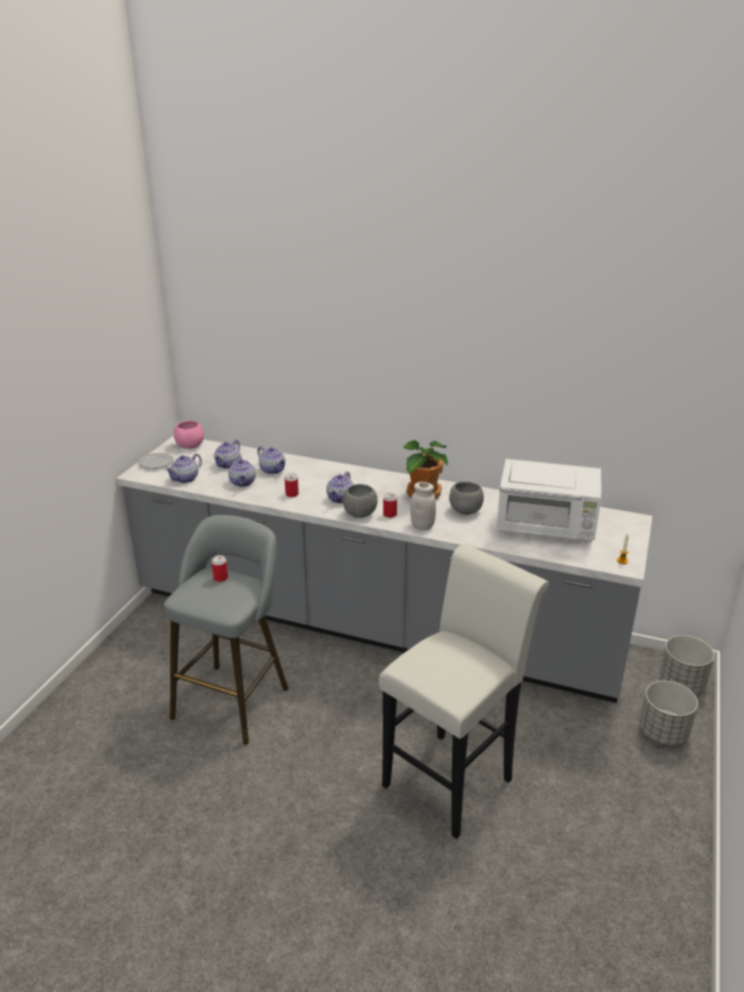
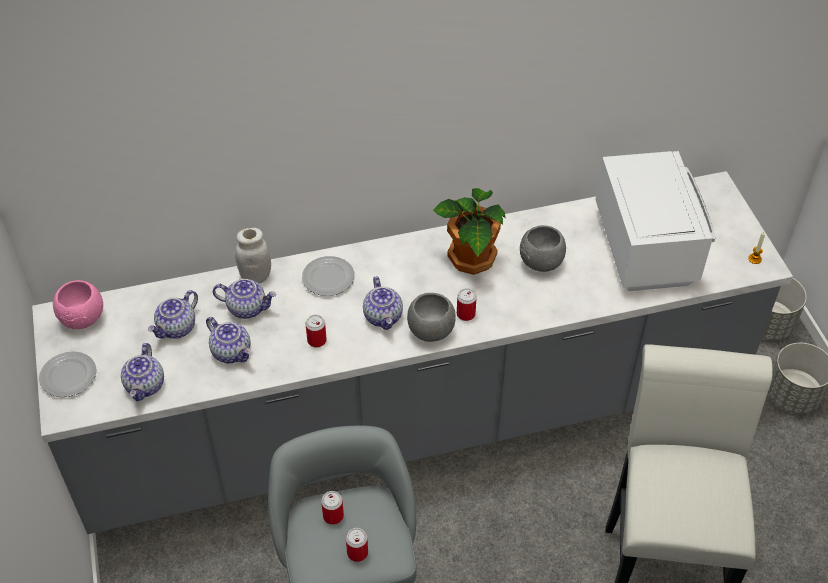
camera: 35 degrees left, 20 degrees up
teapot [213,440,241,469] -> teapot turned 45 degrees clockwise [148,290,198,339]
white jar [410,482,436,530] -> white jar moved to [235,228,271,283]
white microwave [496,459,601,543] -> white microwave turned 75 degrees counterclockwise [595,151,715,291]
none -> plate [302,256,355,296]
none -> can [346,528,368,562]

